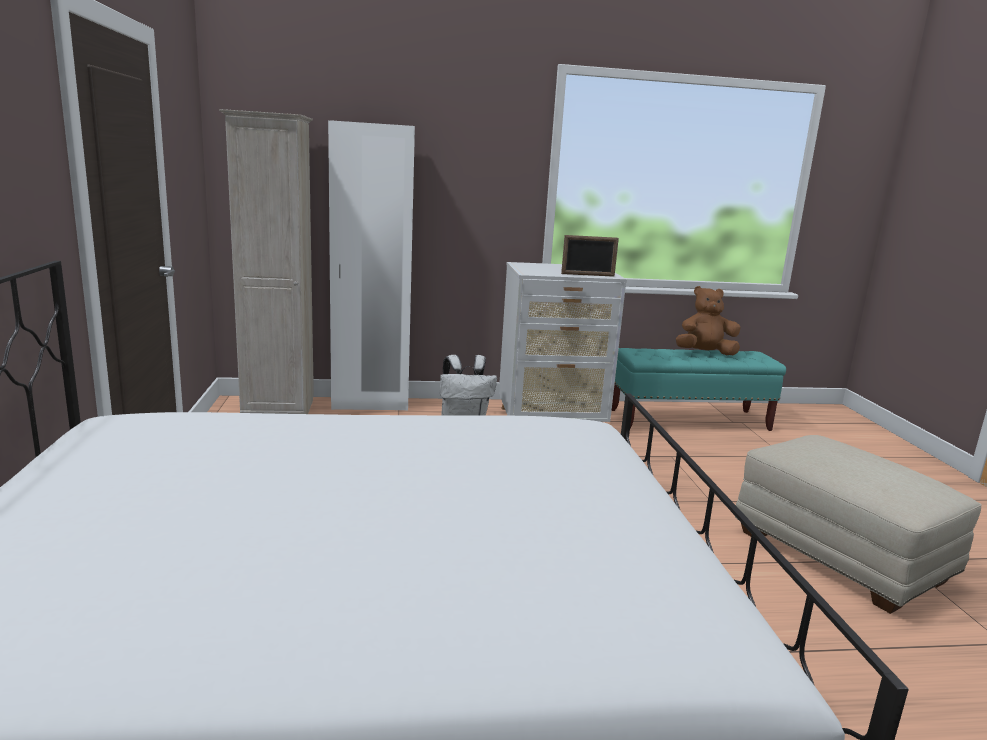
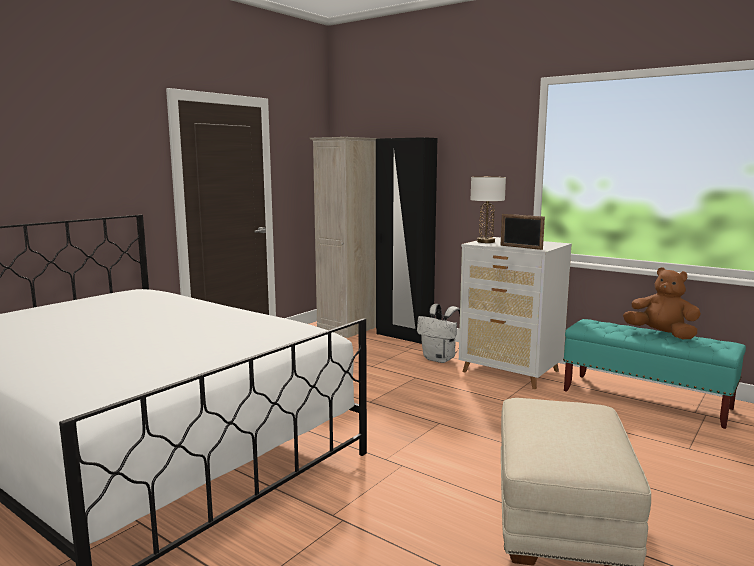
camera: 45 degrees right, 5 degrees down
white wardrobe [328,120,415,411] -> black wardrobe [376,137,437,344]
none -> table lamp [471,177,506,243]

